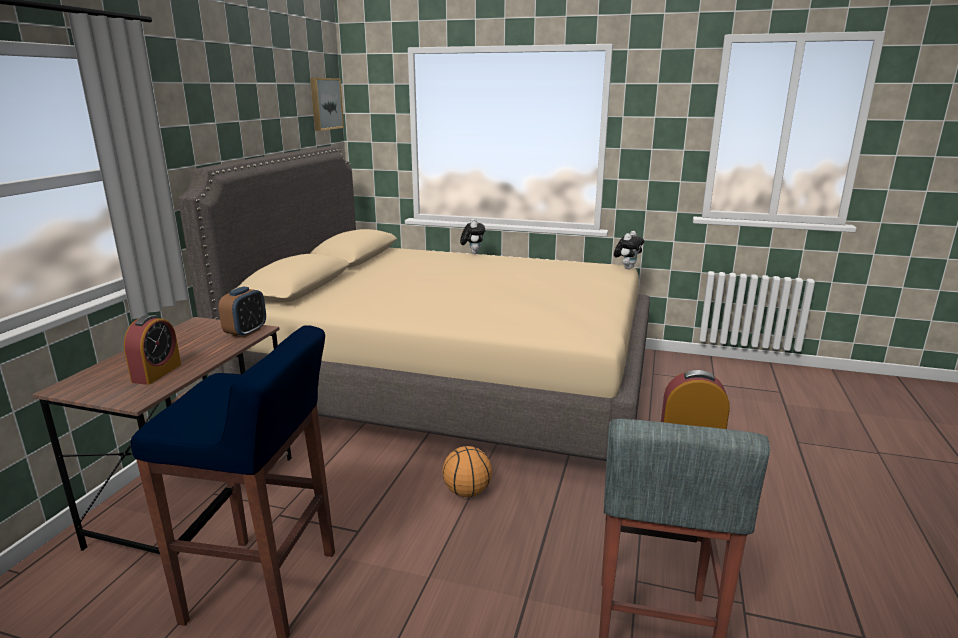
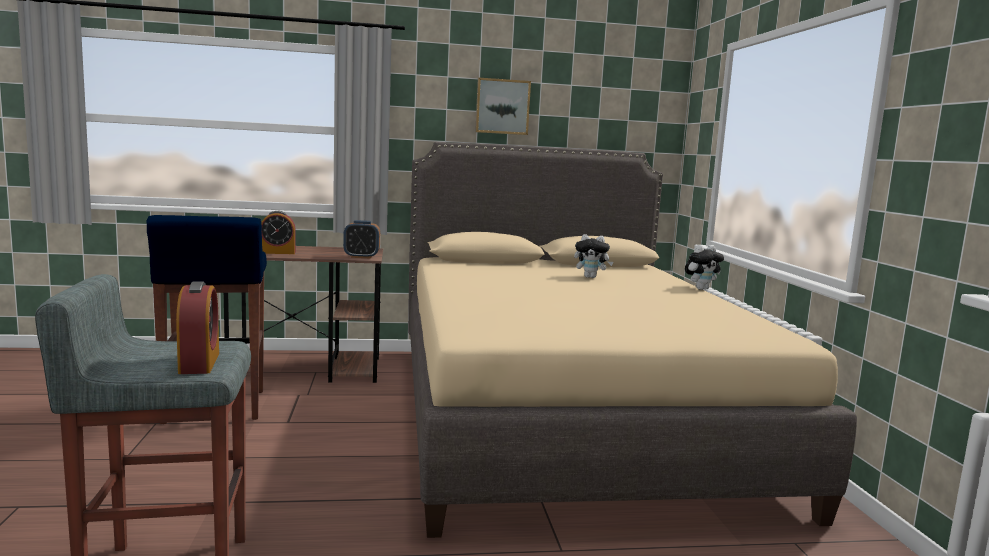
camera: 65 degrees right, 10 degrees down
picture [310,78,344,131] -> picture moved to [475,78,531,135]
basketball [442,446,492,497] -> none
plush toy [614,231,644,269] -> plush toy moved to [574,234,614,278]

